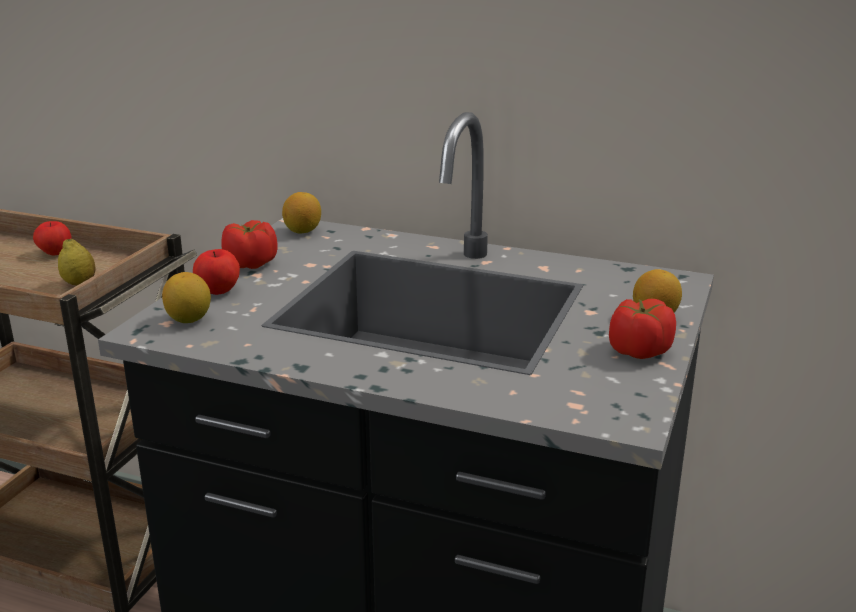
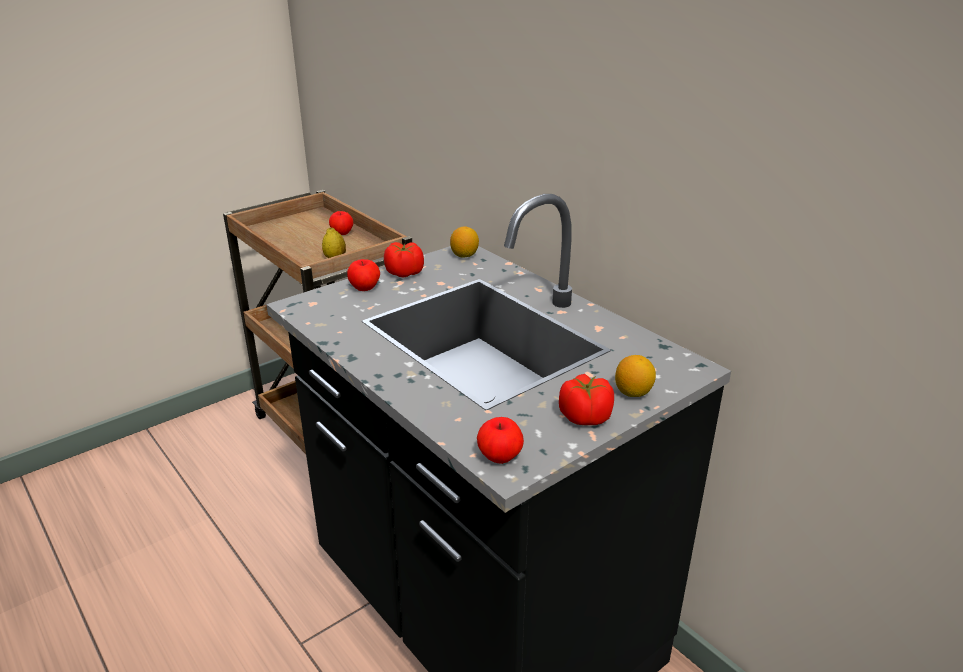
camera: 30 degrees right, 5 degrees up
lemon [162,272,211,323] -> none
none -> apple [477,417,524,464]

